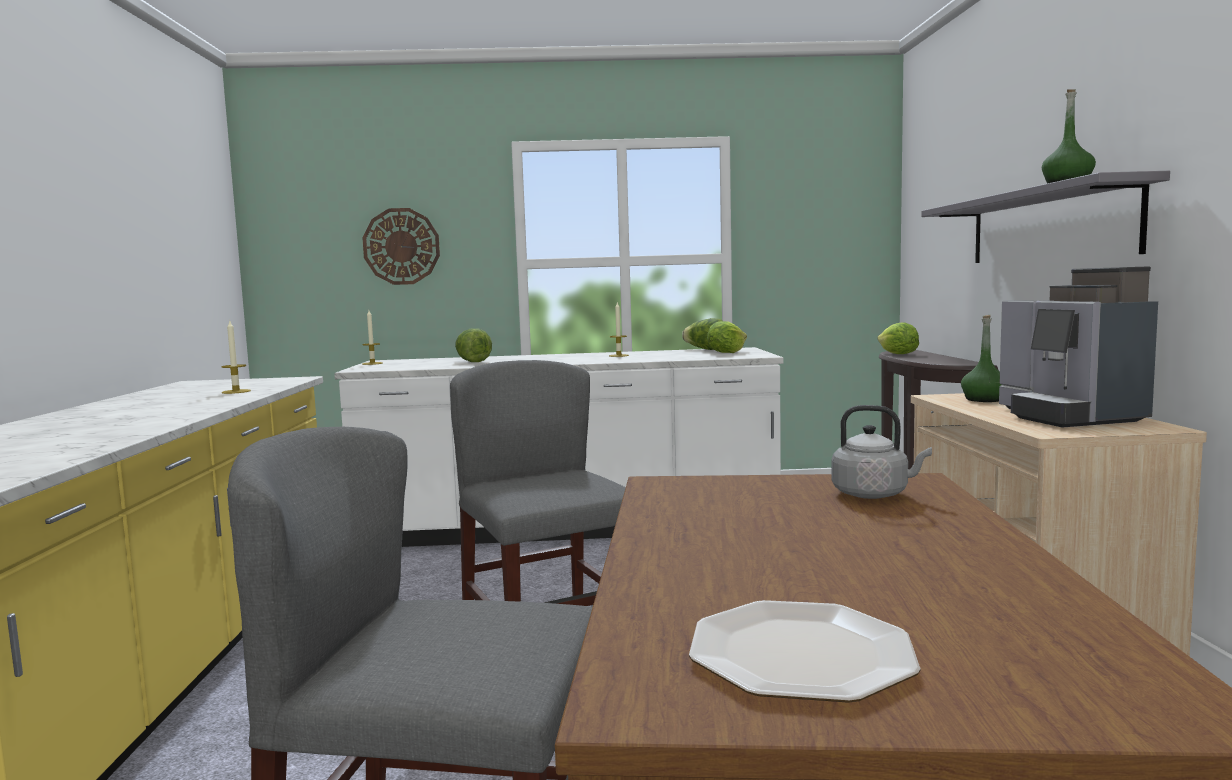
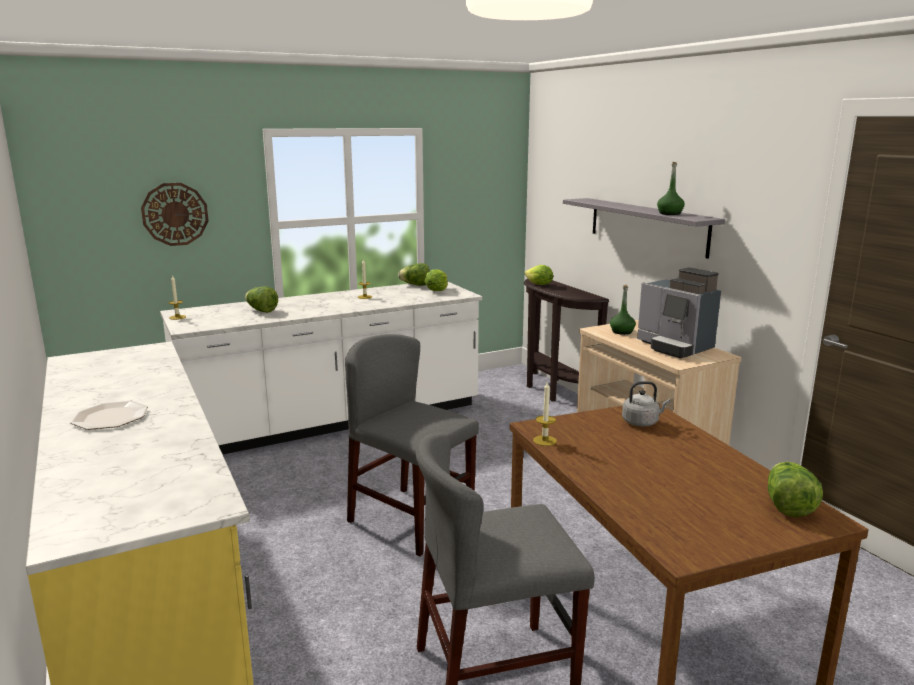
camera: 25 degrees left, 10 degrees up
candle [221,321,251,394] -> candle moved to [533,381,557,446]
plate [689,600,921,703] -> plate moved to [70,401,148,430]
none -> lettuce [768,462,823,517]

